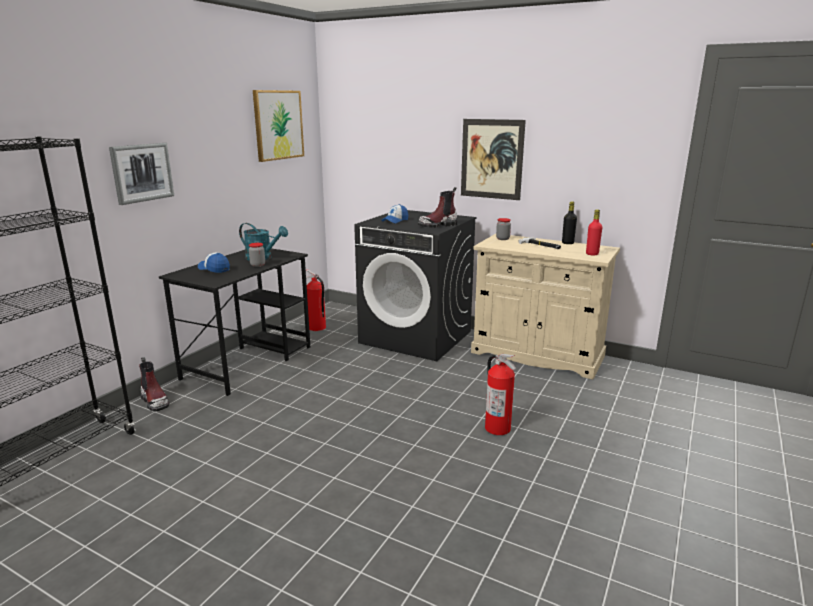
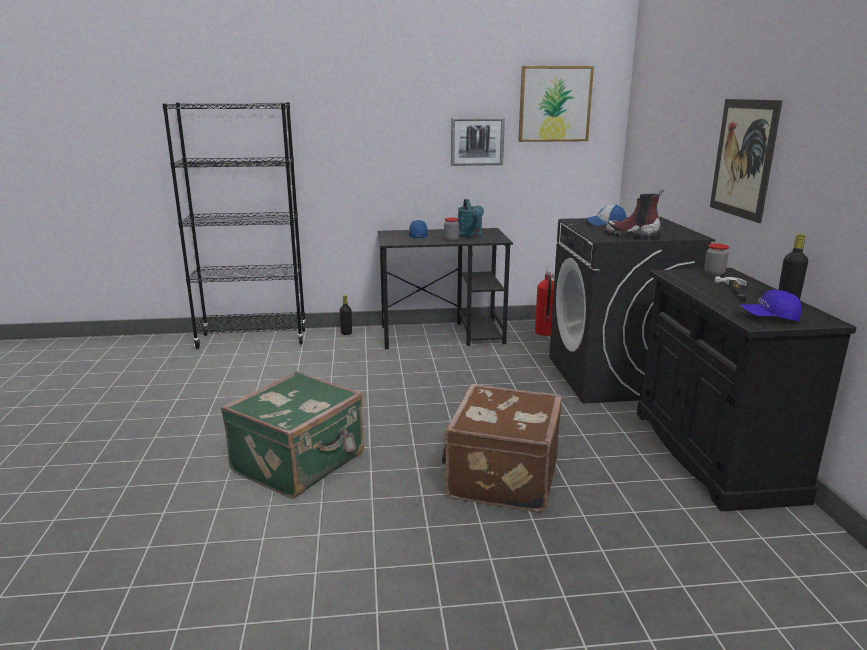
camera: 55 degrees right, 0 degrees up
picture [109,143,174,205] -> picture moved to [451,117,505,166]
boot [139,357,169,412] -> black bottle [340,295,352,335]
beige cabinet [471,234,620,379] -> black cabinet [637,268,857,511]
fire extinguisher [485,354,516,435] -> brown suitcase [442,384,562,512]
red bottle [586,209,602,255] -> blue cap [740,290,802,322]
none -> green suitcase [221,371,364,499]

